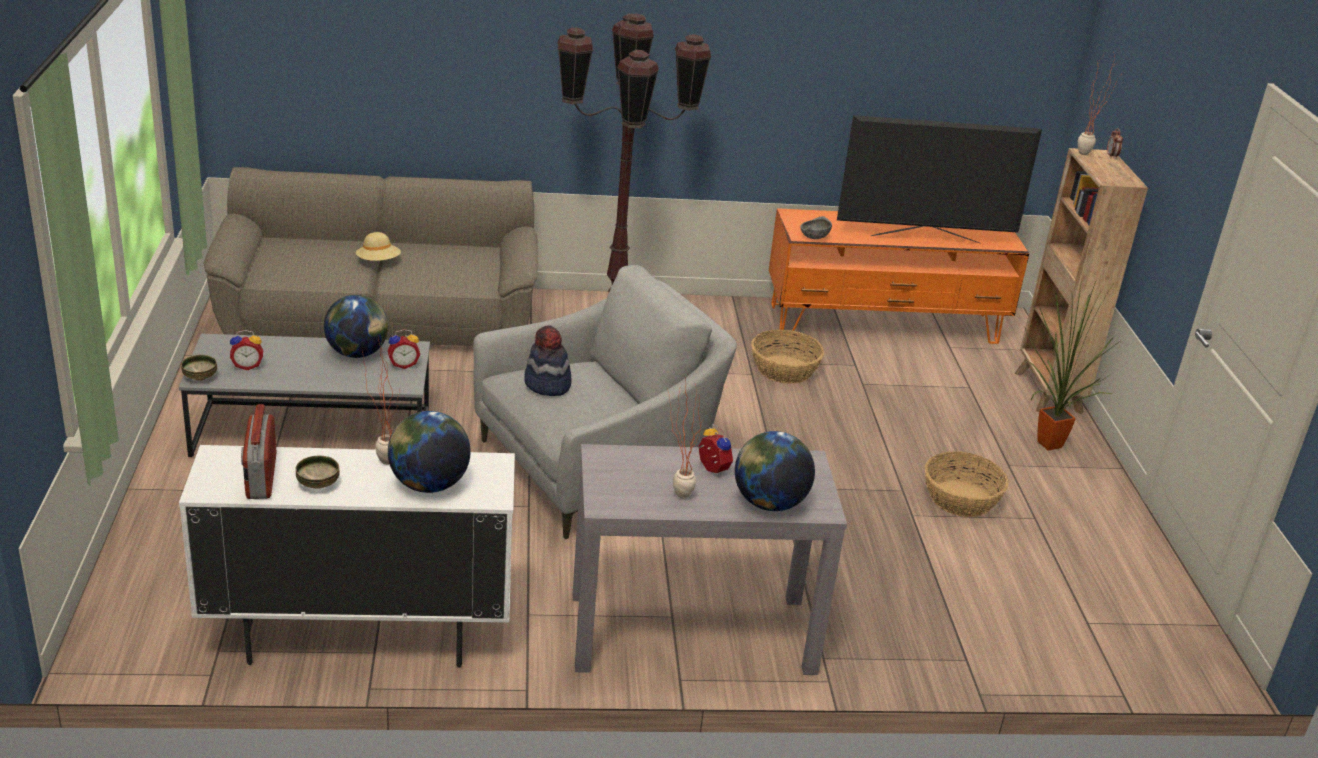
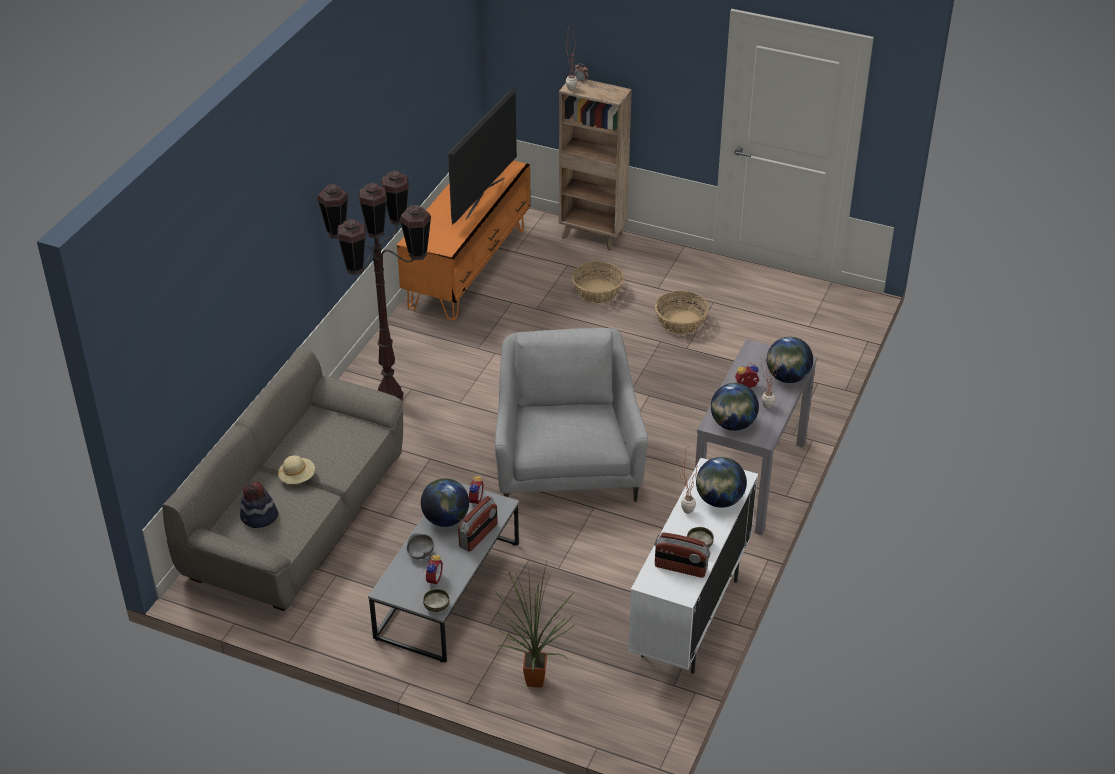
camera: 60 degrees left, 10 degrees up
hat [524,325,571,396] -> hat moved to [240,481,279,528]
basket [751,329,824,384] -> basket moved to [572,261,624,303]
grey bowl [800,216,832,239] -> grey bowl moved to [406,533,434,559]
potted plant [1025,279,1120,450] -> potted plant moved to [494,562,575,687]
none -> radio [458,496,498,552]
none -> globe [711,383,759,431]

